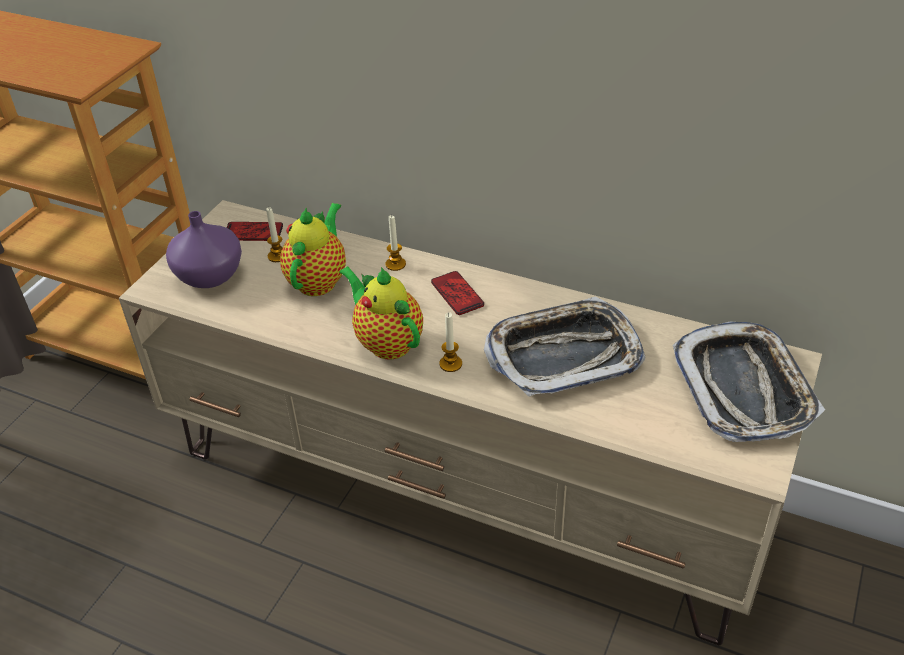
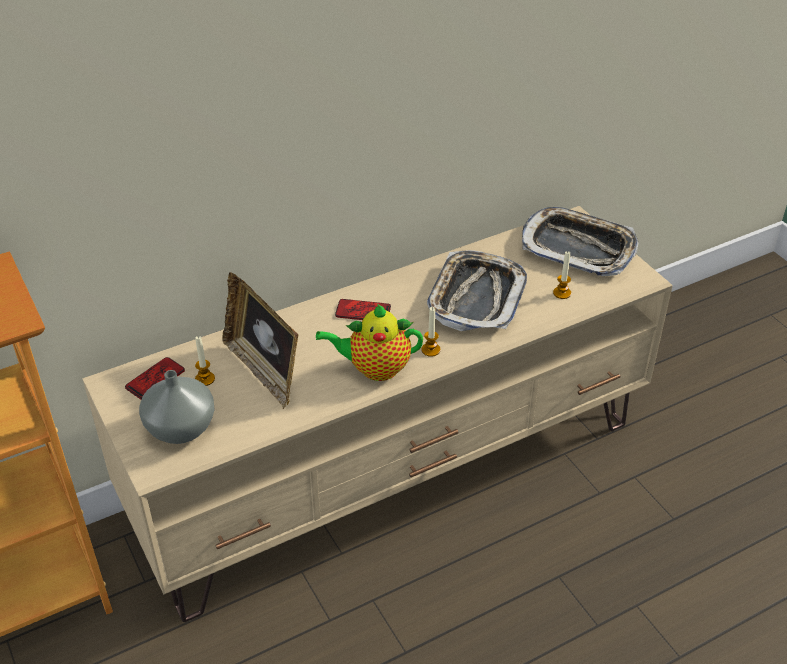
camera: 55 degrees left, 0 degrees up
purple vase [166,211,242,288] -> grey vase [139,370,215,444]
teapot [280,203,346,296] -> picture frame [222,272,298,409]
candle [385,215,406,271] -> candle moved to [553,251,571,299]

